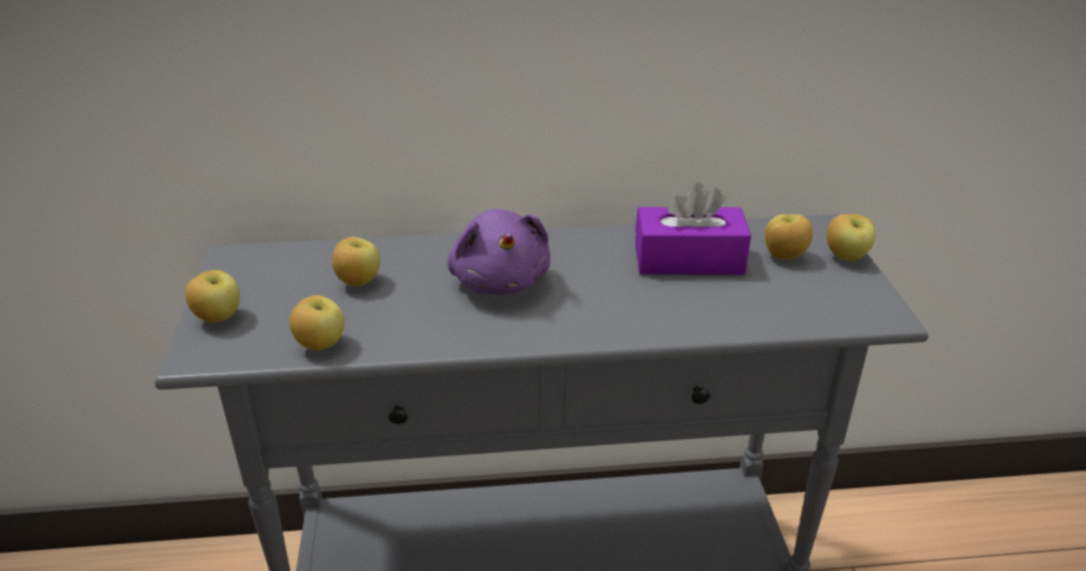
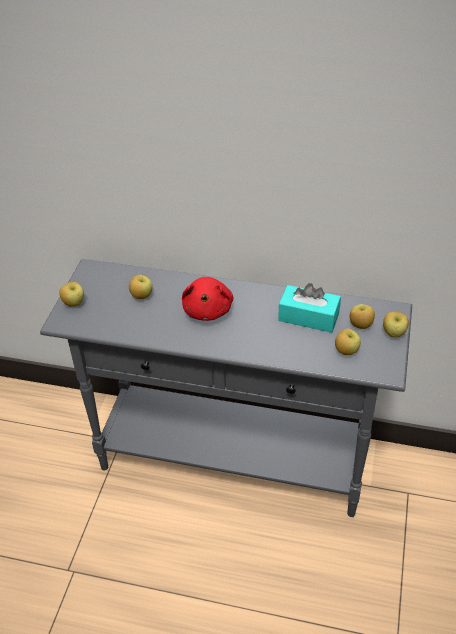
camera: 20 degrees right, 10 degrees up
apple [289,295,344,350] -> apple moved to [335,329,361,355]
purple plush toy [447,209,550,295] -> red plush toy [182,277,233,321]
purple tissue box [635,182,751,275] -> turquoise tissue box [278,283,341,333]

